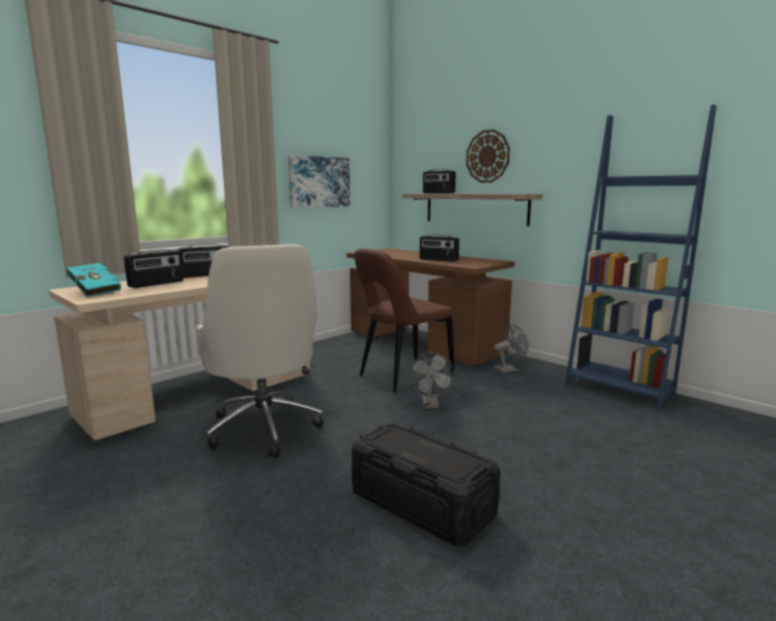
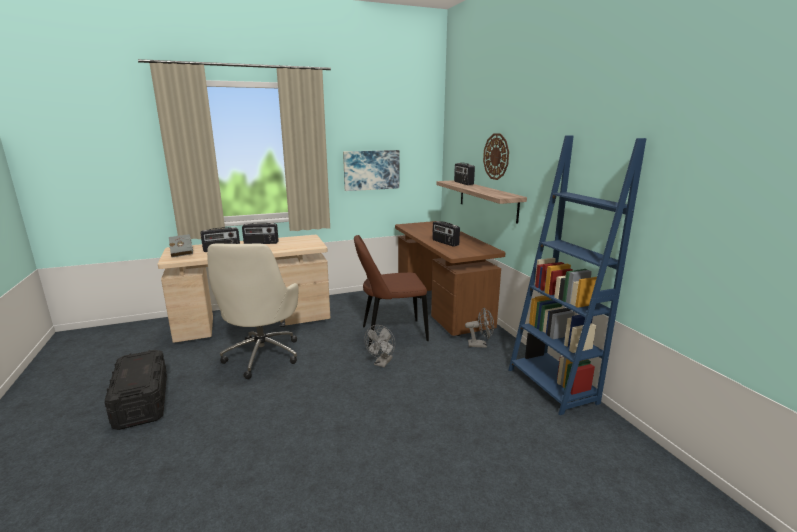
camera: 25 degrees right, 5 degrees up
turquoise book [67,263,121,297] -> grey book [169,234,193,258]
black storage box [351,423,500,546] -> black storage box moved to [104,350,167,430]

